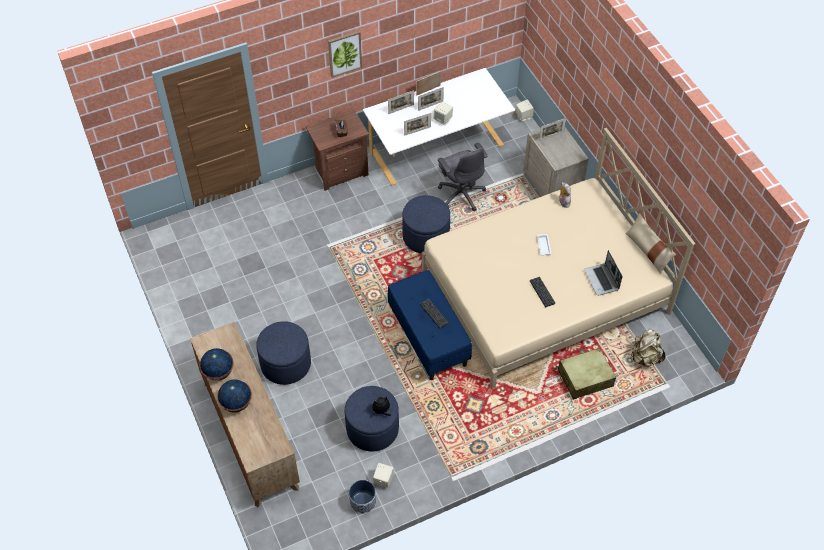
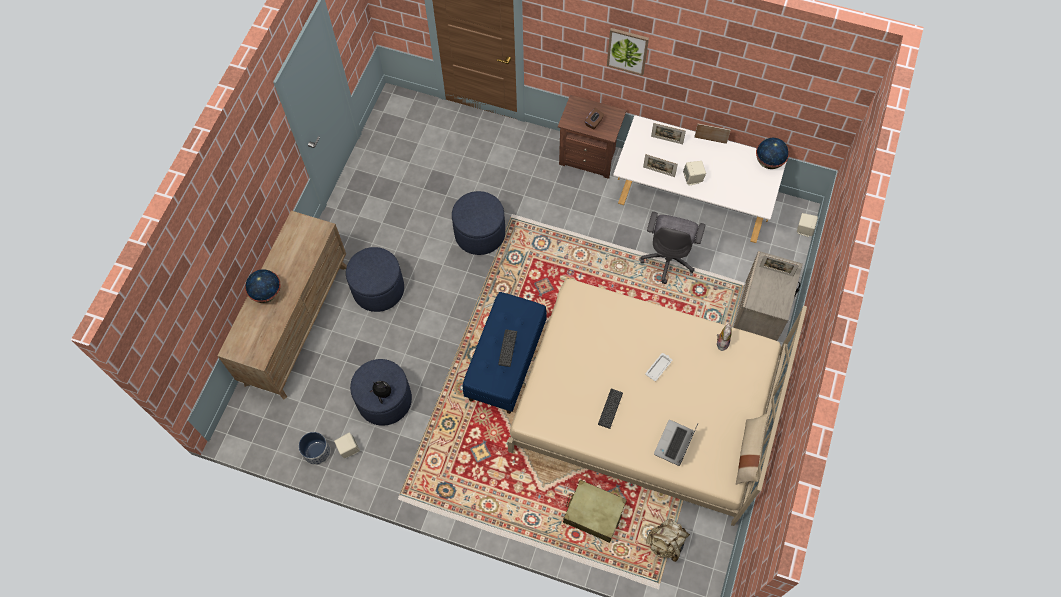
camera: 45 degrees right, 10 degrees up
globe [200,348,233,381] -> globe moved to [756,138,789,169]
blue ottoman [402,195,450,254] -> blue ottoman moved to [452,191,505,255]
picture frame [418,87,444,111] -> none

